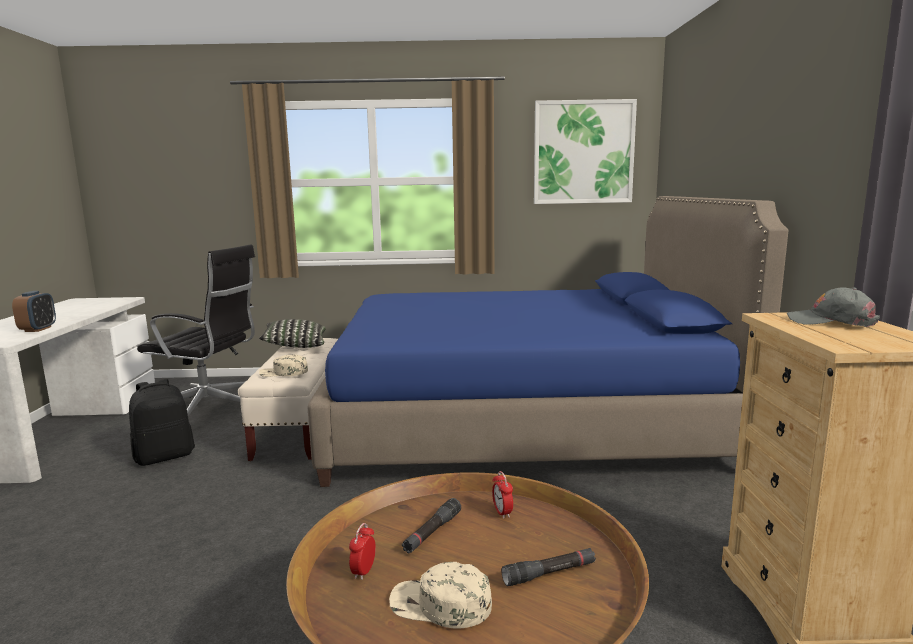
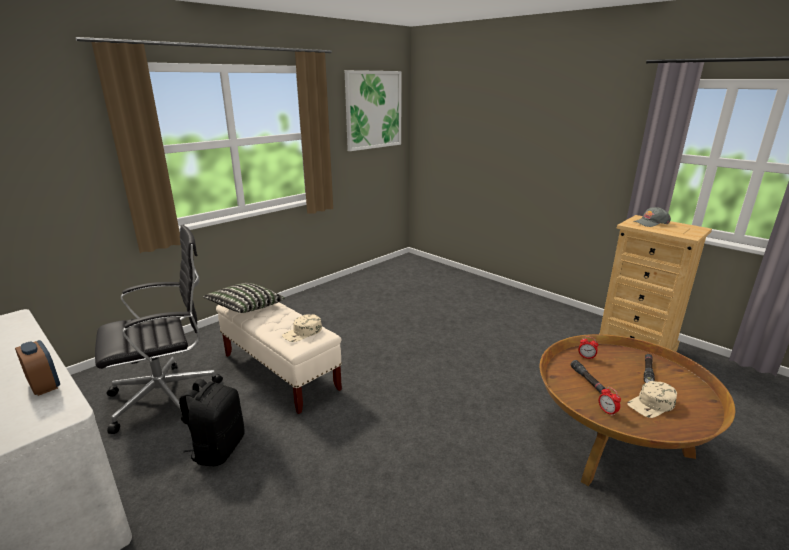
camera: 45 degrees left, 10 degrees up
blue bed [307,196,788,487] -> none

